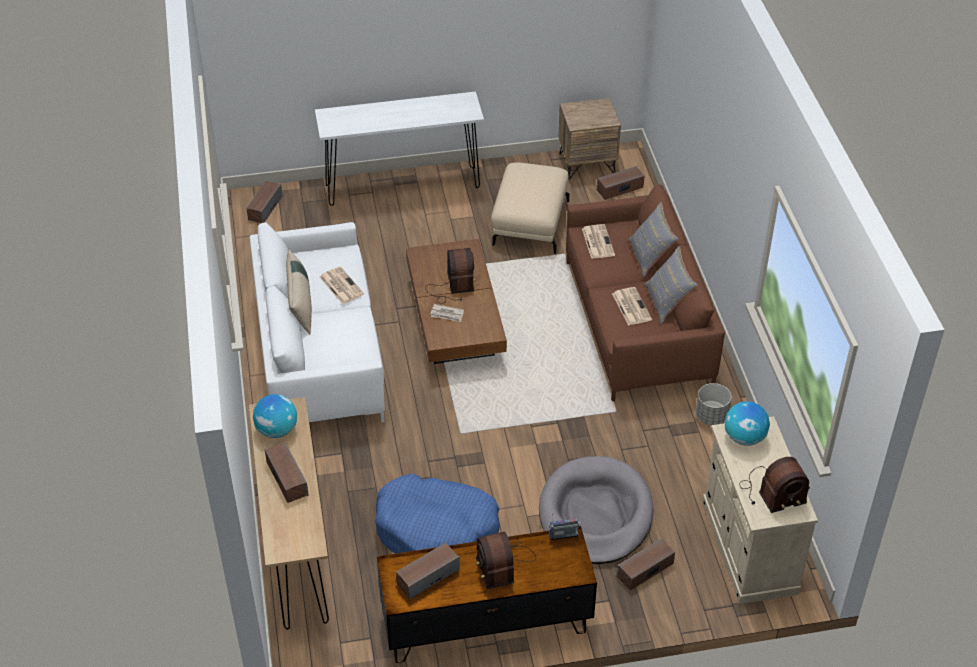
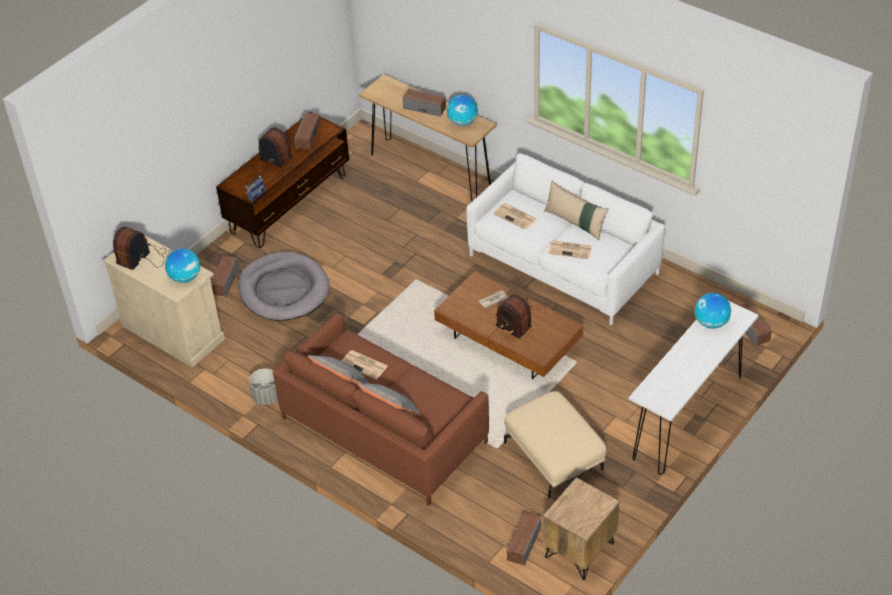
camera: 140 degrees right, 0 degrees up
blue dog bed [375,473,500,554] -> none
newspaper [582,224,615,259] -> newspaper moved to [493,203,537,230]
none -> globe [694,293,731,329]

